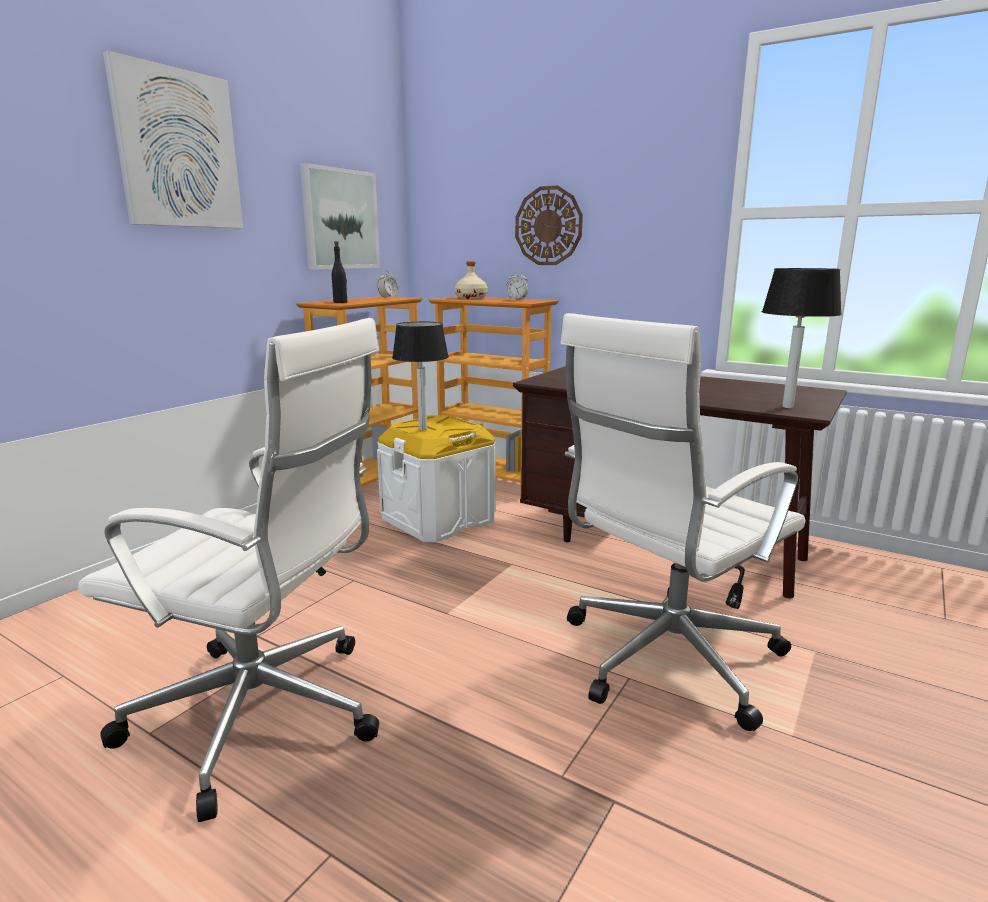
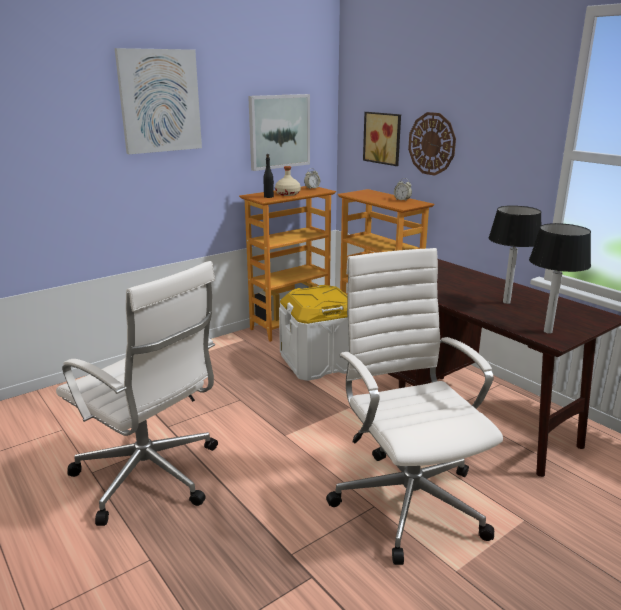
camera: 20 degrees right, 5 degrees up
table lamp [392,321,449,430] -> table lamp moved to [489,206,541,304]
beige bottle [455,261,488,299] -> beige bottle moved to [275,166,301,196]
white office chair [560,313,805,731] -> white office chair turned 90 degrees clockwise [326,248,503,565]
none -> picture [363,112,401,166]

